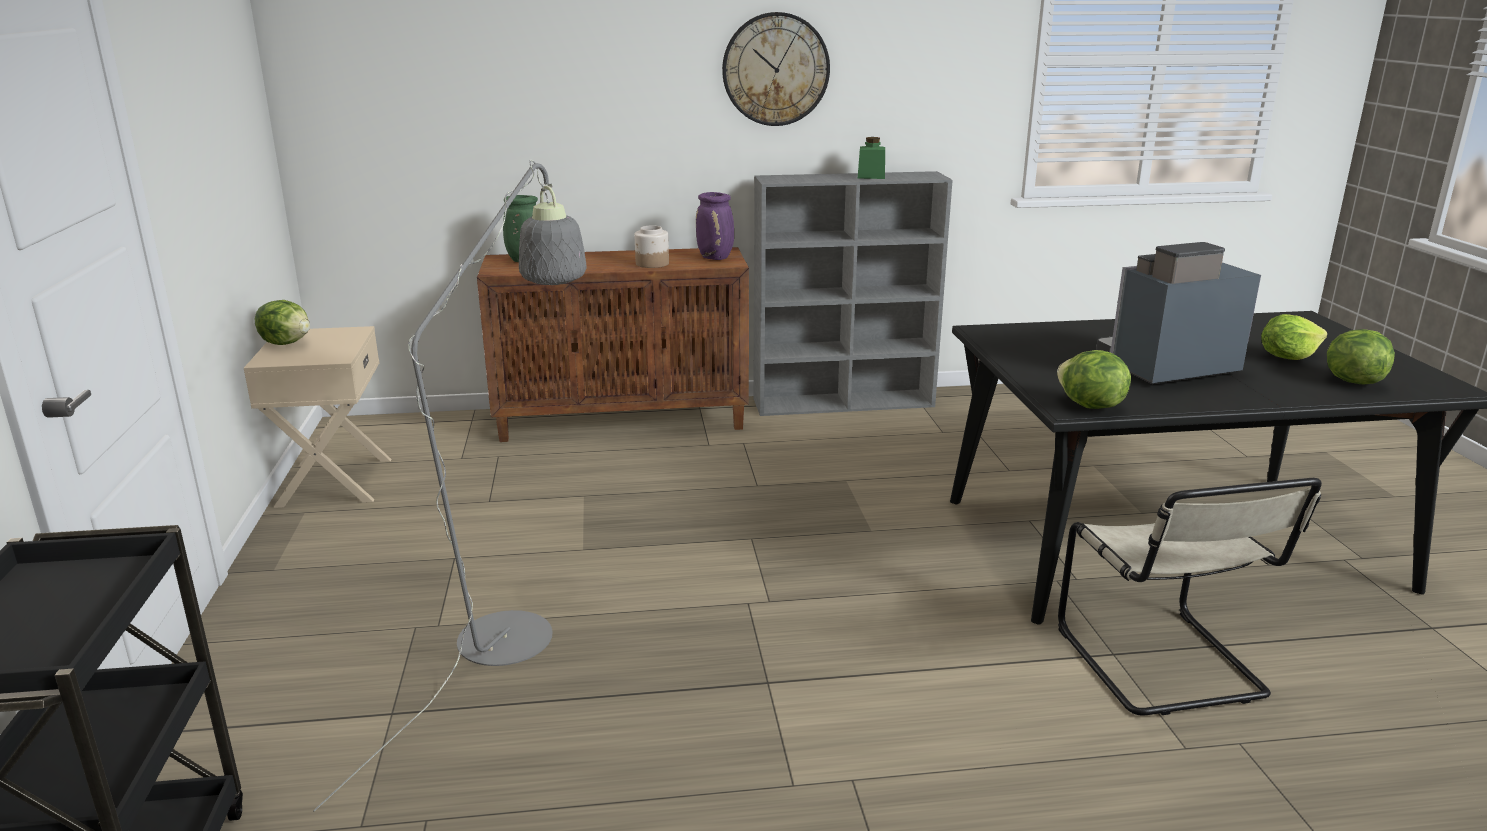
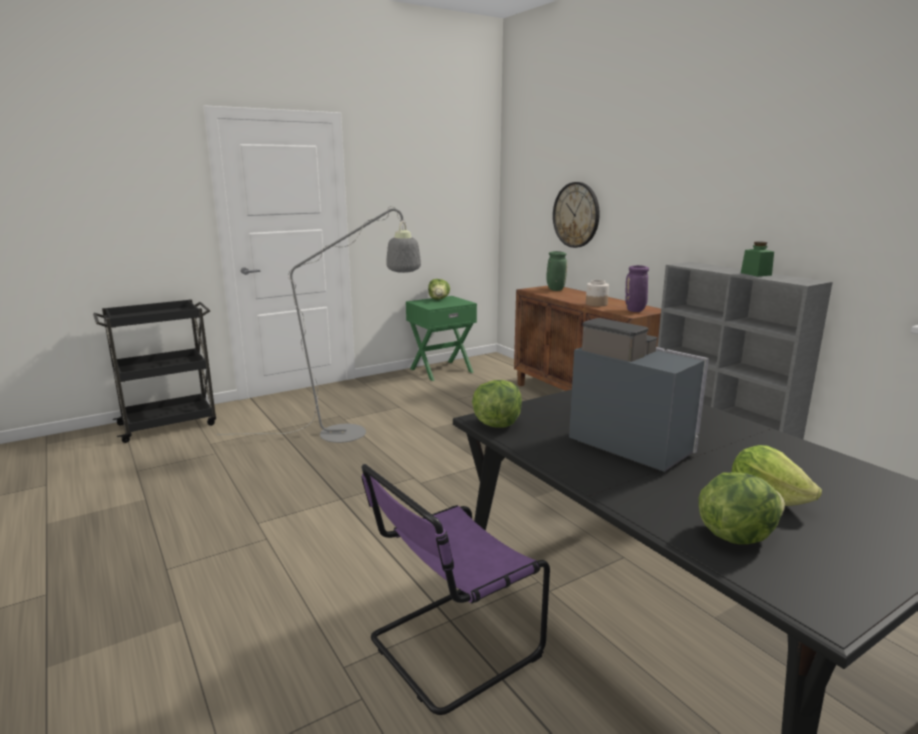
camera: 65 degrees right, 5 degrees down
beige nightstand [244,326,391,508] -> green nightstand [406,296,477,381]
wall clock [722,12,830,126] -> wall clock moved to [553,182,600,248]
beige chair [1058,478,1322,716] -> purple chair [362,464,550,715]

